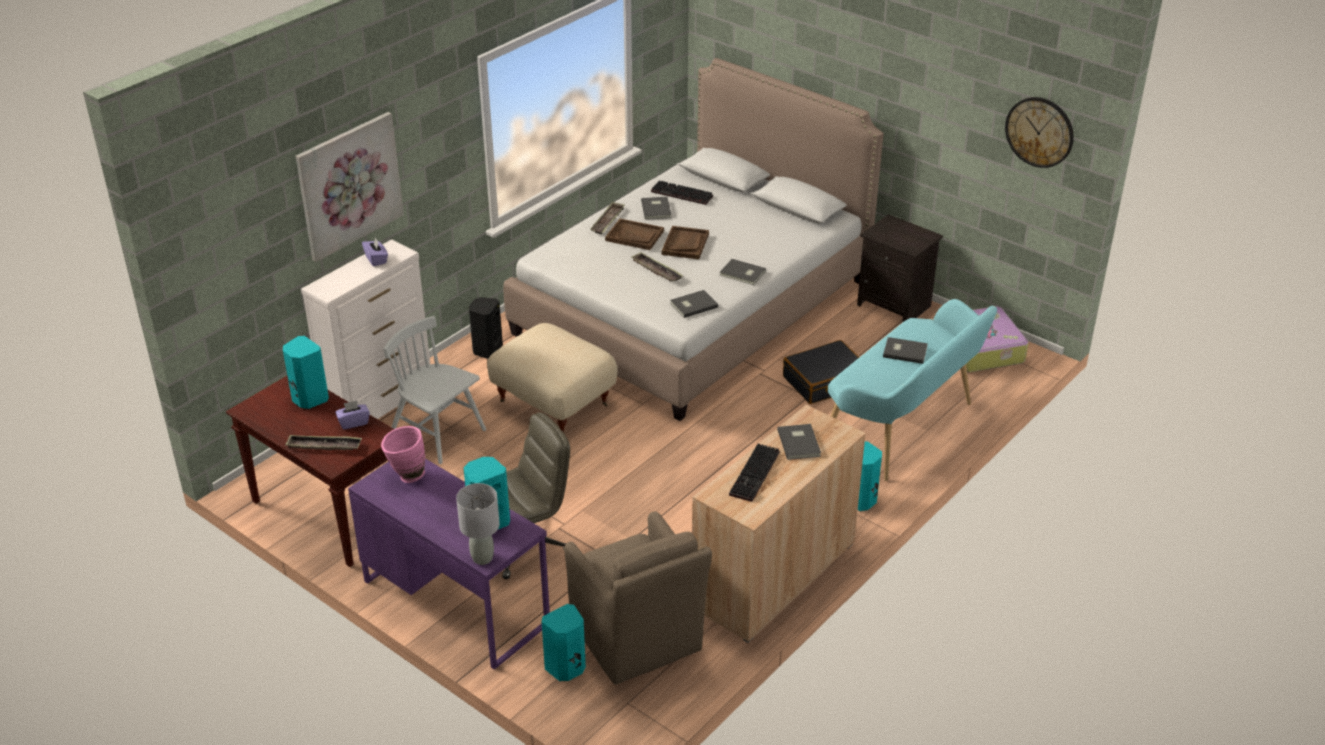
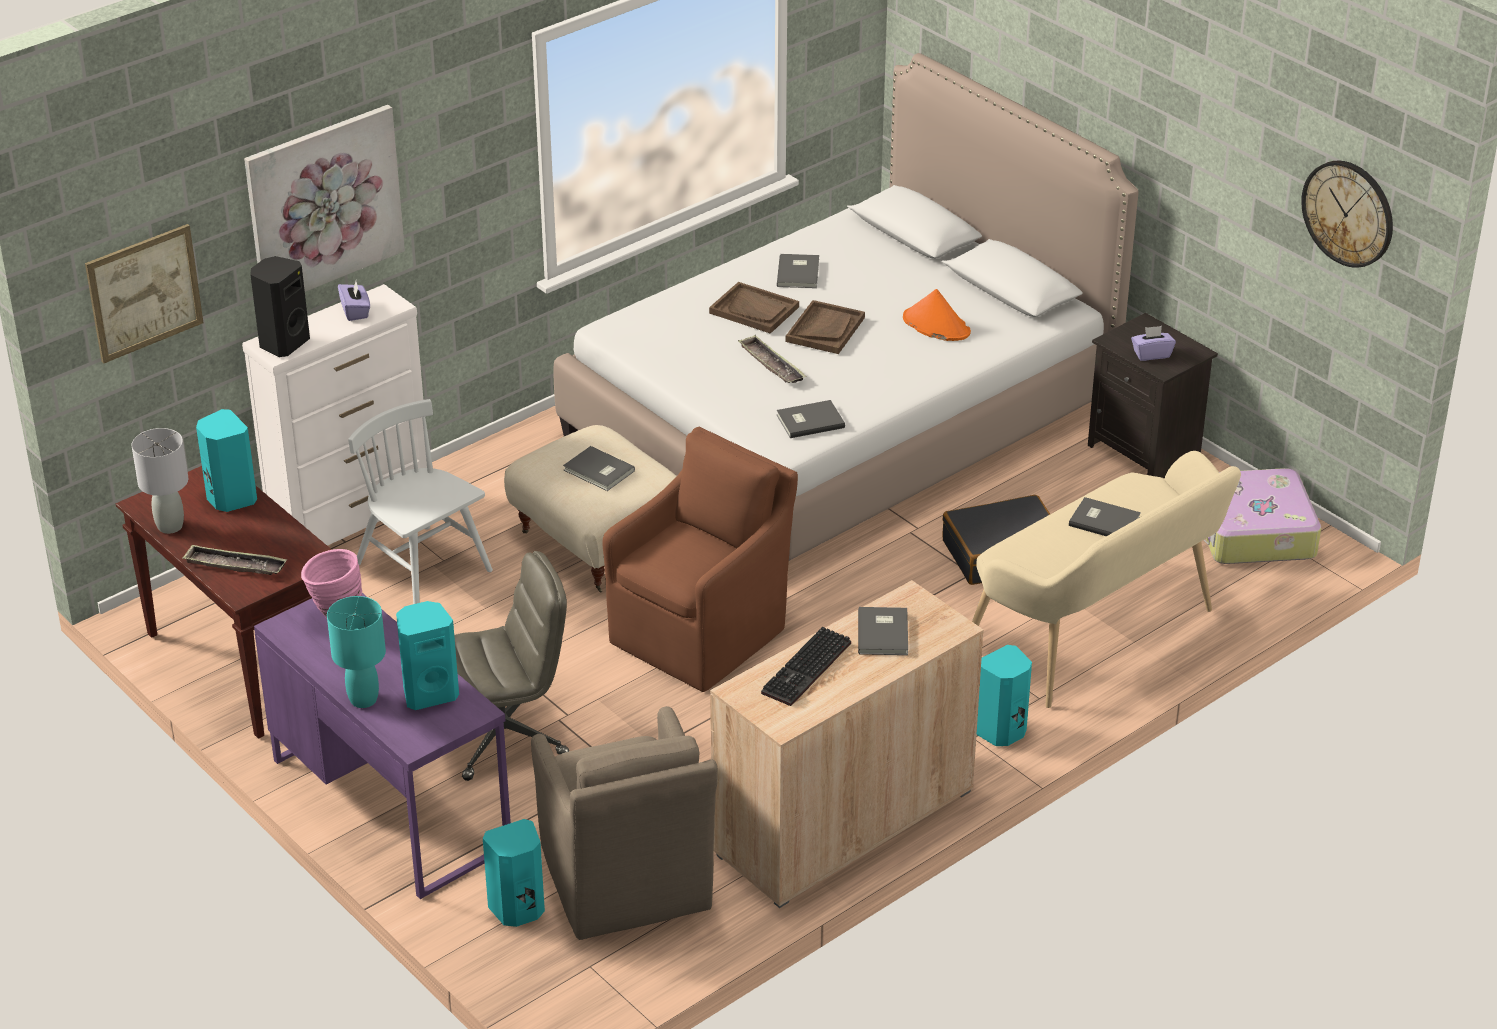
camera: 10 degrees right, 0 degrees up
purple tissue box [335,401,370,430] -> purple tissue box moved to [1131,326,1176,361]
grey table lamp [456,483,500,565] -> grey table lamp moved to [132,428,188,534]
black speaker [469,297,503,359] -> black speaker moved to [250,256,310,357]
tray [590,202,625,234] -> none
keyboard [651,181,713,205] -> none
grey book [720,259,766,285] -> grey book moved to [563,446,635,491]
turquoise bench [828,299,997,481] -> beige bench [972,451,1241,708]
none -> picture [85,224,203,363]
none -> turquoise table lamp [327,596,386,708]
none -> brown armchair [602,427,798,692]
none -> orange hat [903,289,971,341]

